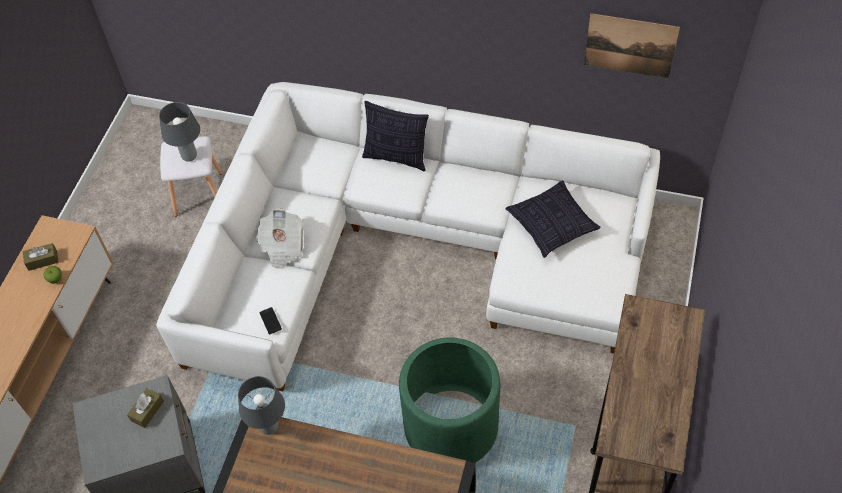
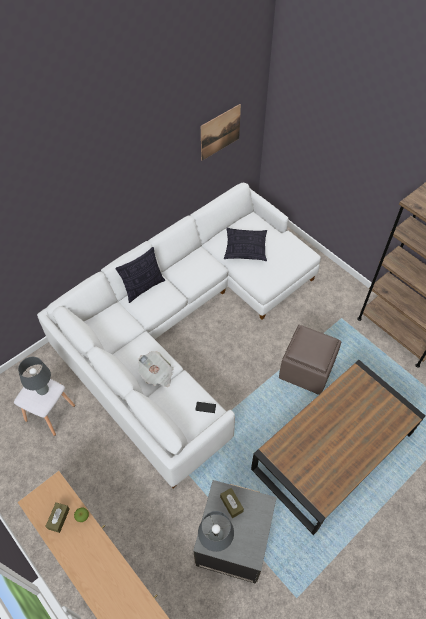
camera: 60 degrees left, 0 degrees up
grey table lamp [238,376,285,435] -> grey table lamp moved to [198,511,234,552]
green planter [399,338,500,463] -> brown ottoman [279,325,341,395]

